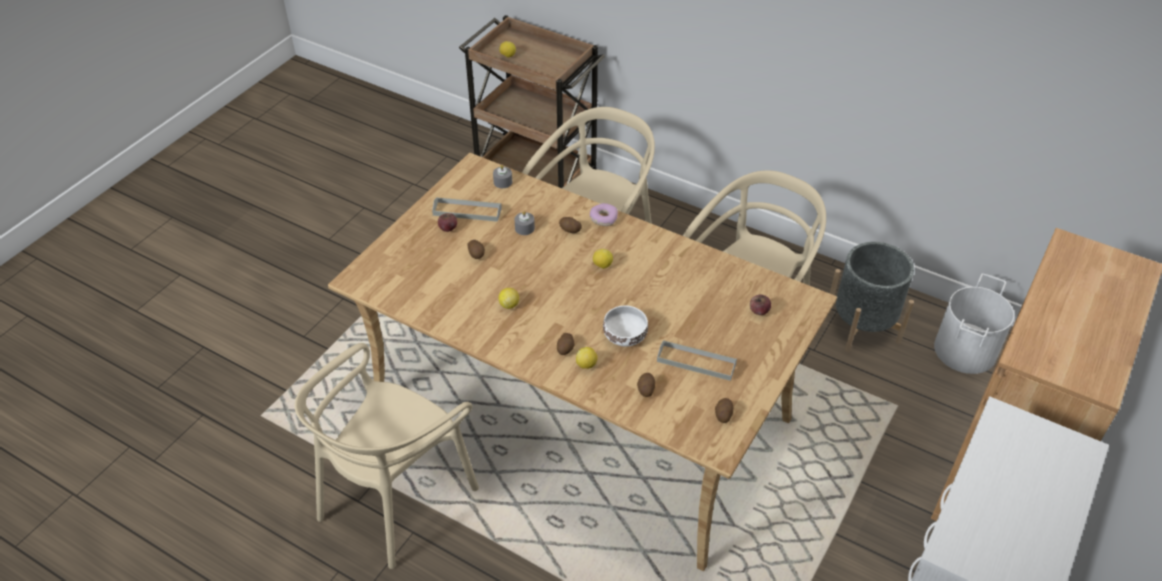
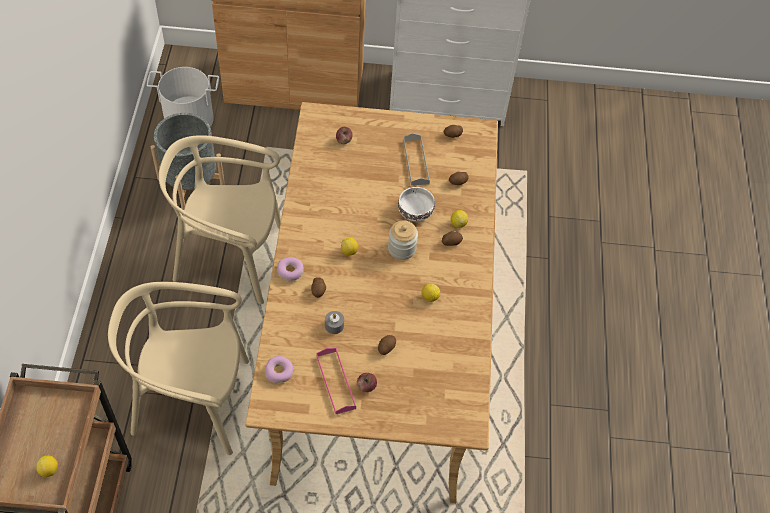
camera: 120 degrees left, 10 degrees up
beige chair [295,343,479,569] -> none
grey tray [432,197,502,222] -> pink tray [316,348,356,414]
grey candle [493,164,512,188] -> donut [265,356,293,383]
none -> jar [388,220,418,260]

